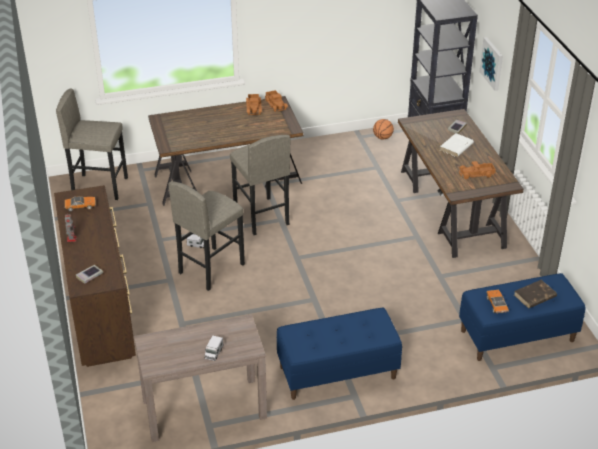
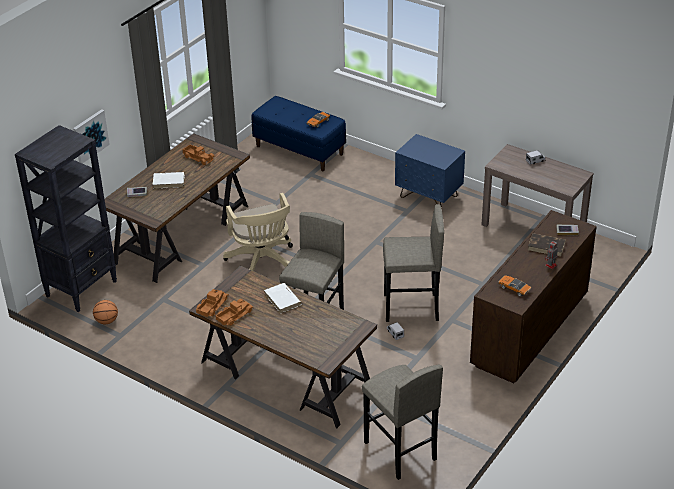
camera: 130 degrees left, 0 degrees up
blue bench [276,308,402,400] -> blue nightstand [395,134,465,209]
brown book [514,280,557,308] -> brown book moved to [528,233,566,257]
none -> beige office chair [223,193,293,271]
none -> white book [264,283,302,314]

